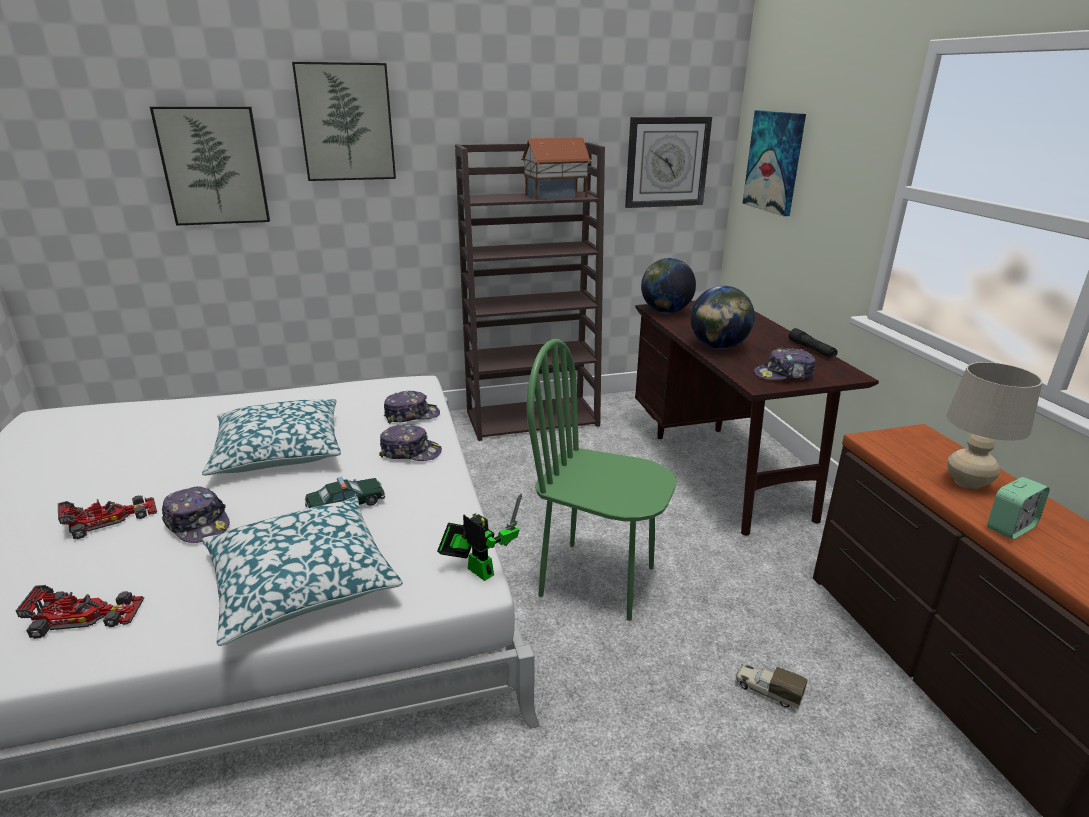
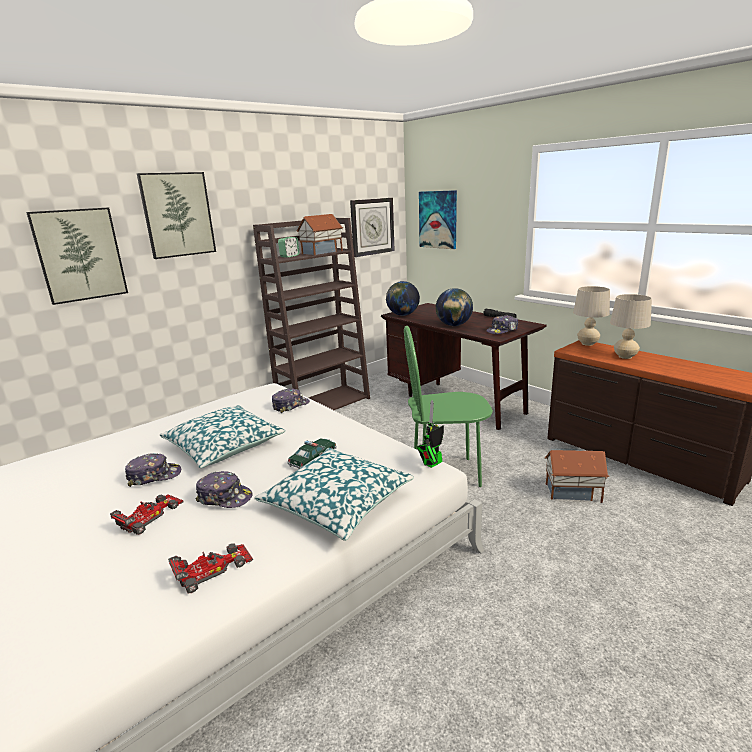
camera: 25 degrees left, 5 degrees down
cap [379,424,442,461] -> cap moved to [125,453,181,487]
toy robot [437,493,522,581] -> toy robot turned 60 degrees counterclockwise [417,400,444,468]
toy truck [735,664,808,709] -> toy house [545,450,609,503]
alarm clock [987,477,1050,540] -> alarm clock moved to [278,237,300,257]
none -> beige table lamp [573,286,610,346]

